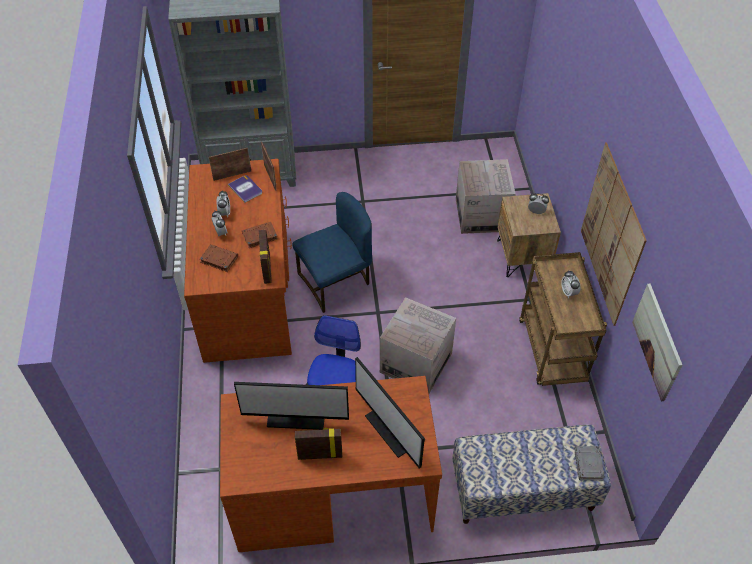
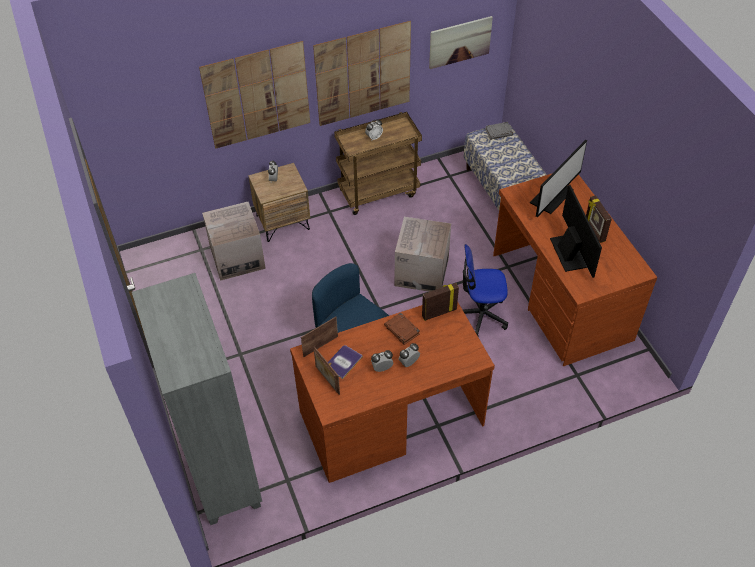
camera: 105 degrees left, 0 degrees up
brown book [200,244,238,272] -> none
none -> picture [199,41,310,149]

